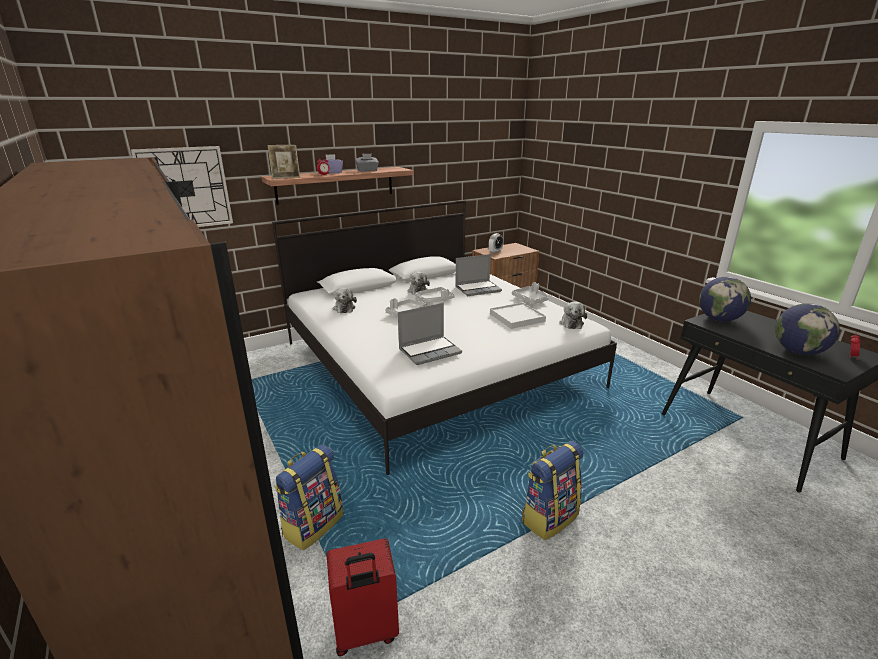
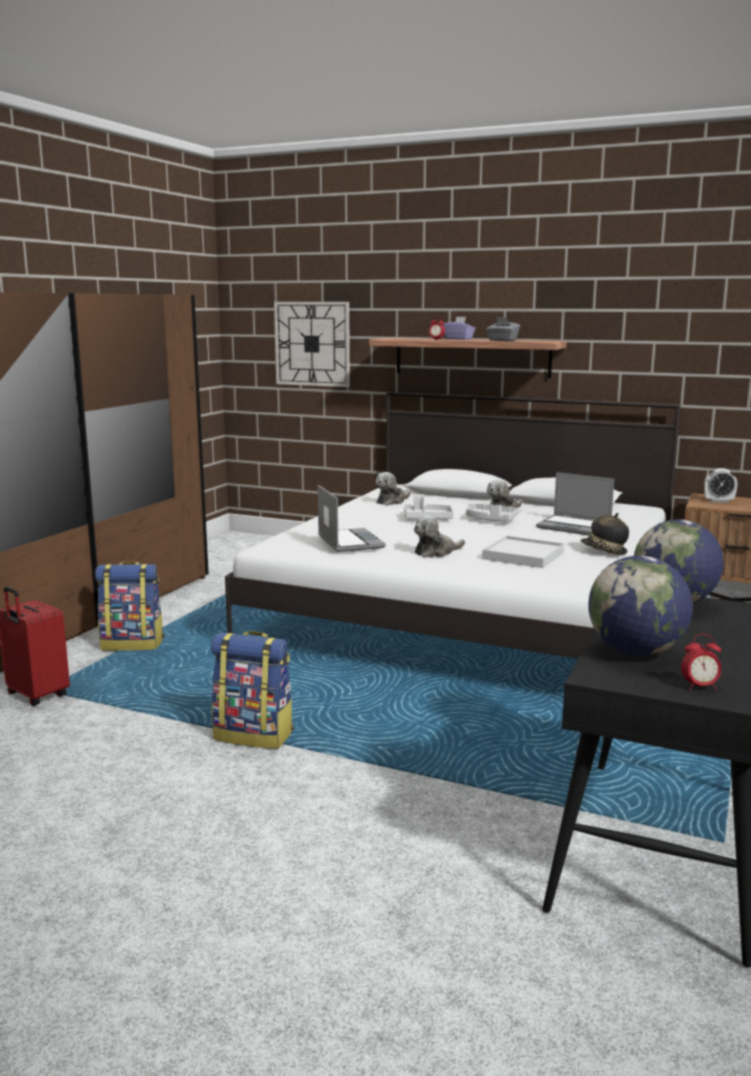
camera: 55 degrees right, 10 degrees down
picture frame [268,145,300,179] -> none
laptop [398,303,462,365] -> laptop turned 135 degrees counterclockwise [318,485,386,552]
grey tray [512,282,549,304] -> hat [581,513,629,555]
plush toy [559,301,587,329] -> plush toy moved to [414,515,465,558]

